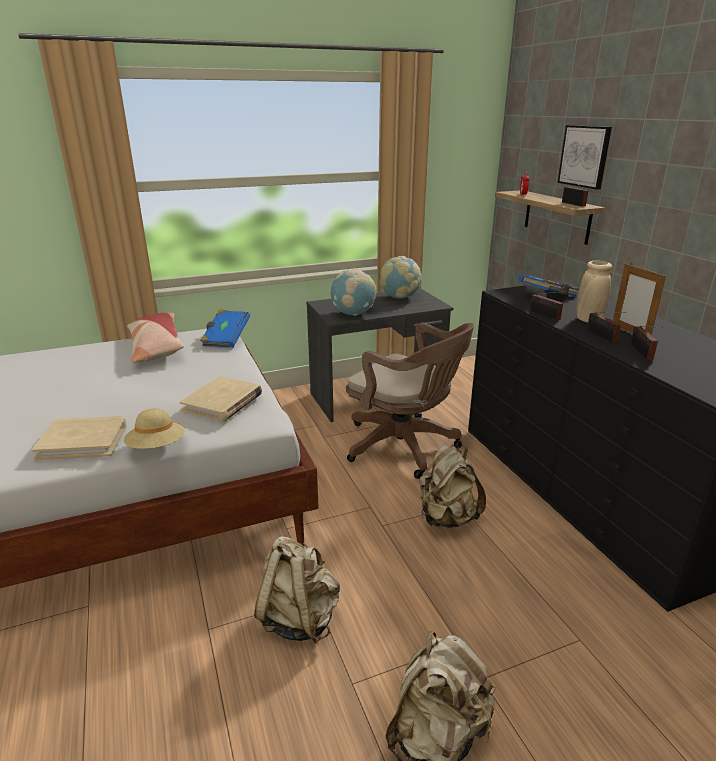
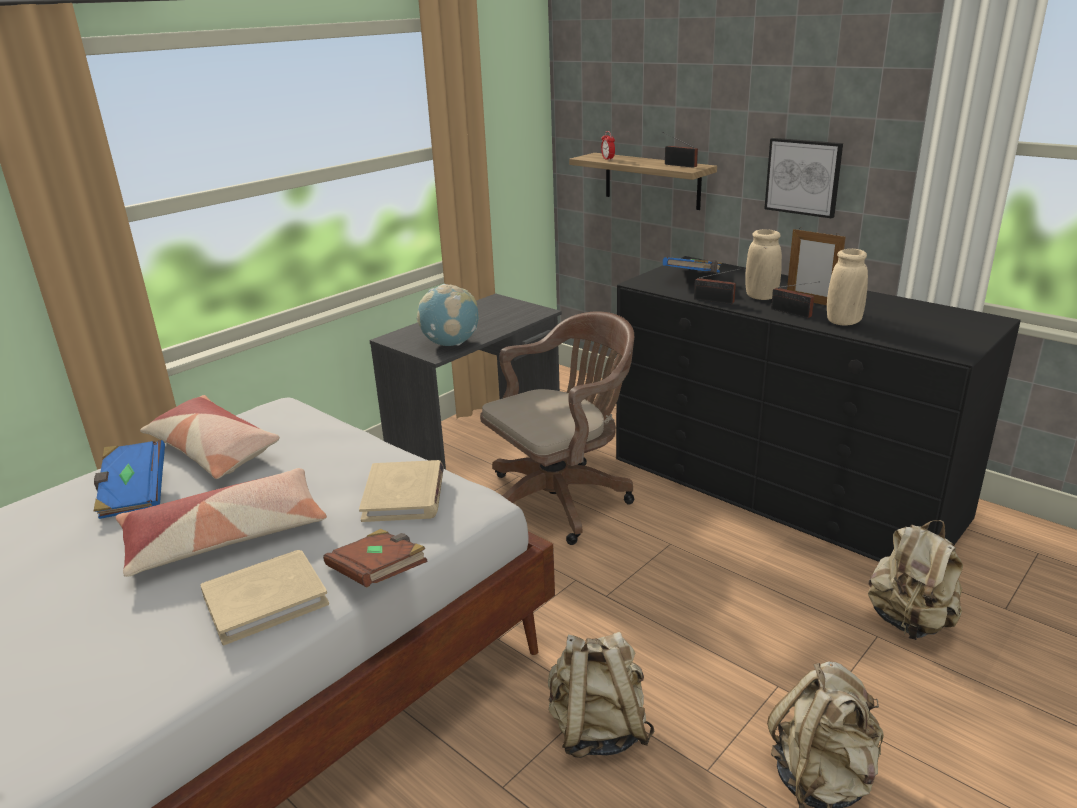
camera: 25 degrees left, 0 degrees up
beige hat [124,408,184,449] -> brown book [323,529,428,587]
blue book [200,309,250,348] -> blue book moved to [93,440,165,519]
brown office chair [346,323,474,479] -> brown office chair turned 45 degrees counterclockwise [480,312,634,545]
globe [380,256,422,299] -> none
beige backpack [419,445,486,528] -> beige backpack moved to [868,520,963,640]
picture [558,125,612,189] -> picture moved to [764,138,843,219]
radio [630,326,663,360] -> beige vase [827,249,868,326]
none -> pillow [116,468,327,577]

